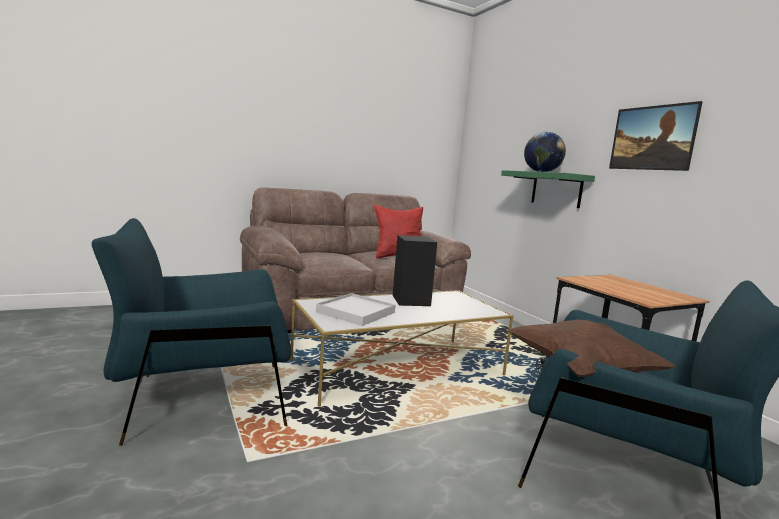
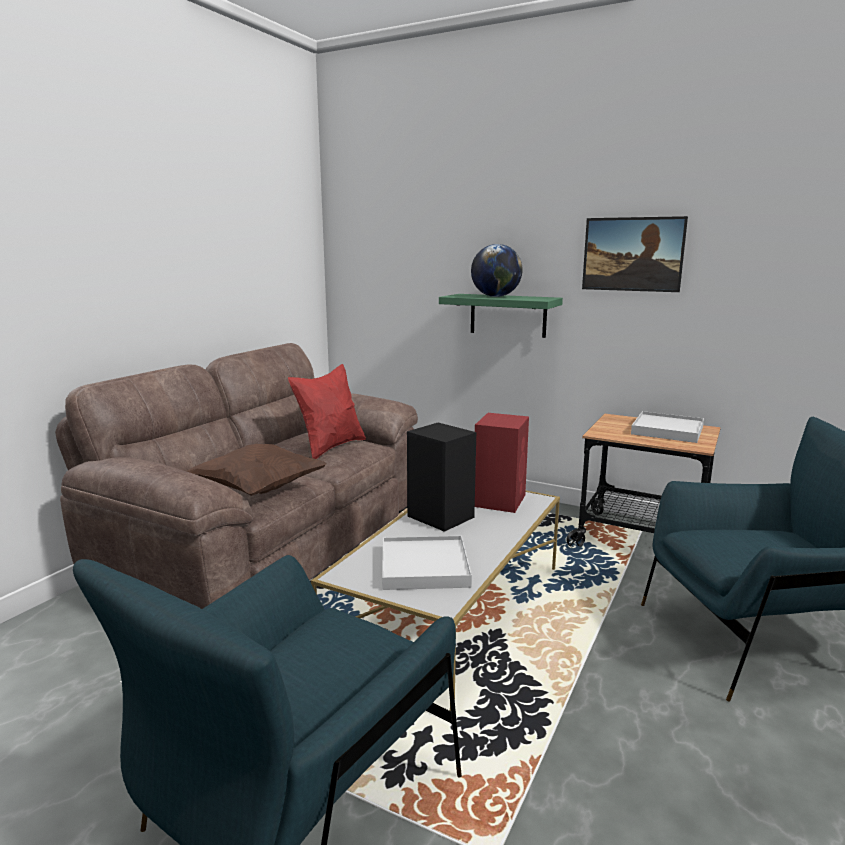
camera: 35 degrees left, 5 degrees up
brown pillow [508,319,675,377] -> brown pillow moved to [186,444,327,496]
none -> red speaker [475,413,529,513]
none -> white tray [631,411,704,443]

